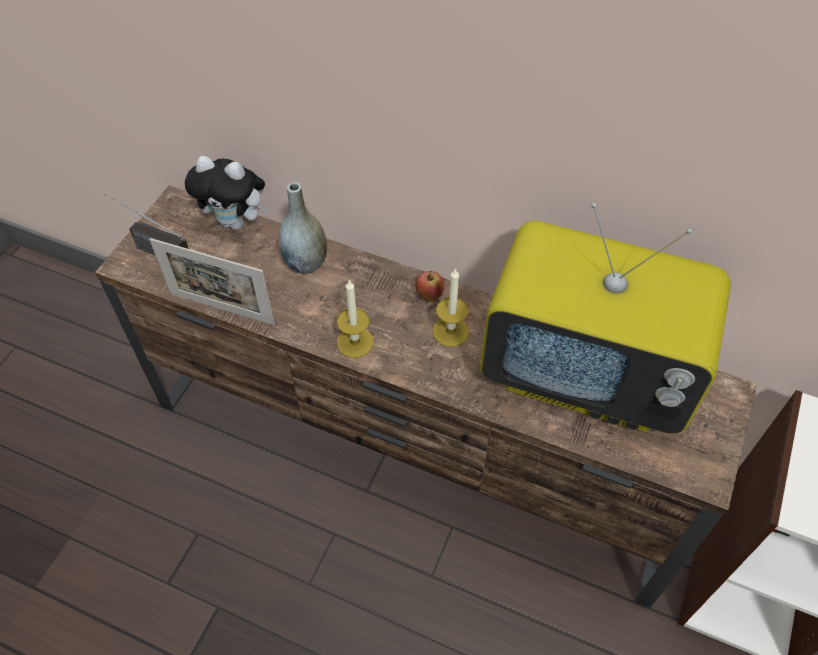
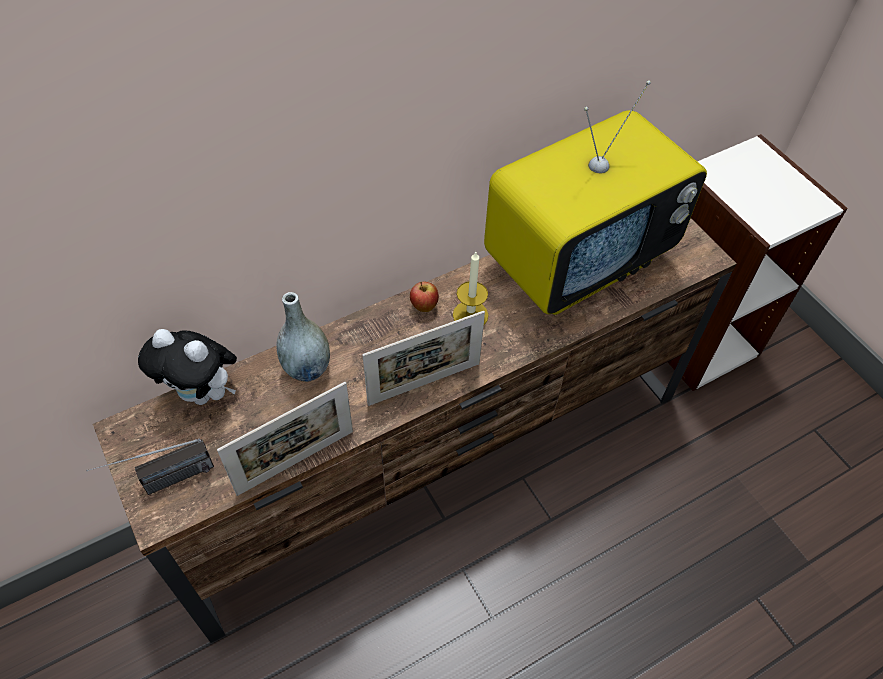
camera: 55 degrees left, 0 degrees up
plush toy [184,156,269,230] -> plush toy turned 60 degrees clockwise [138,329,237,405]
candle [337,279,374,358] -> picture frame [363,311,485,406]

